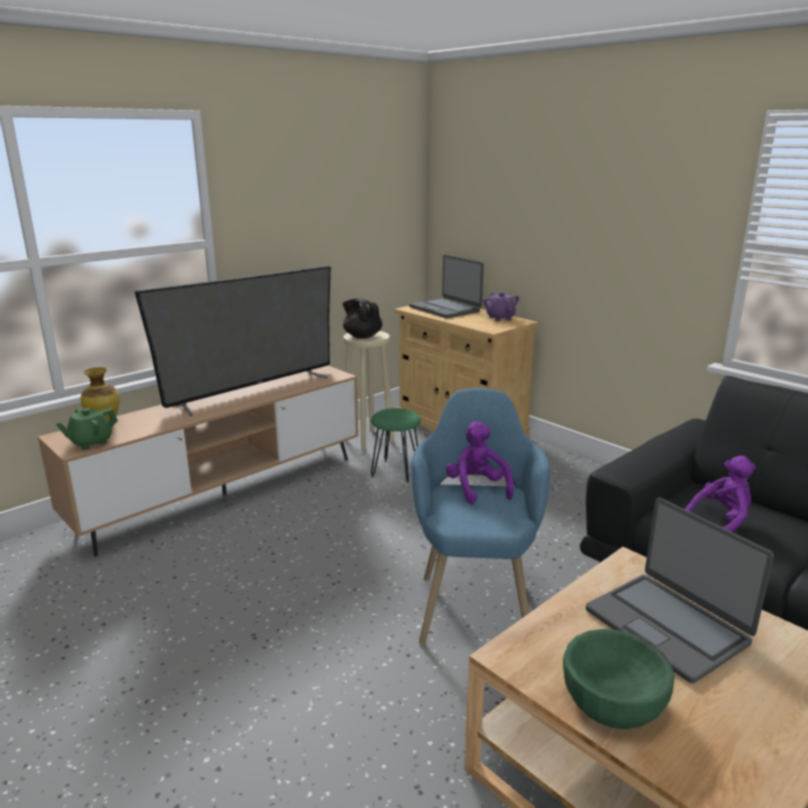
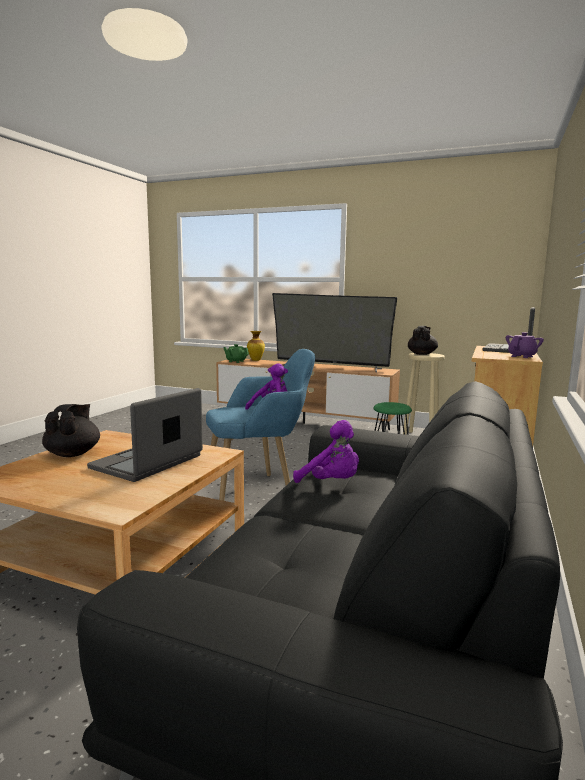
camera: 65 degrees right, 10 degrees down
green bowl [563,629,675,729] -> black teapot [42,404,100,457]

